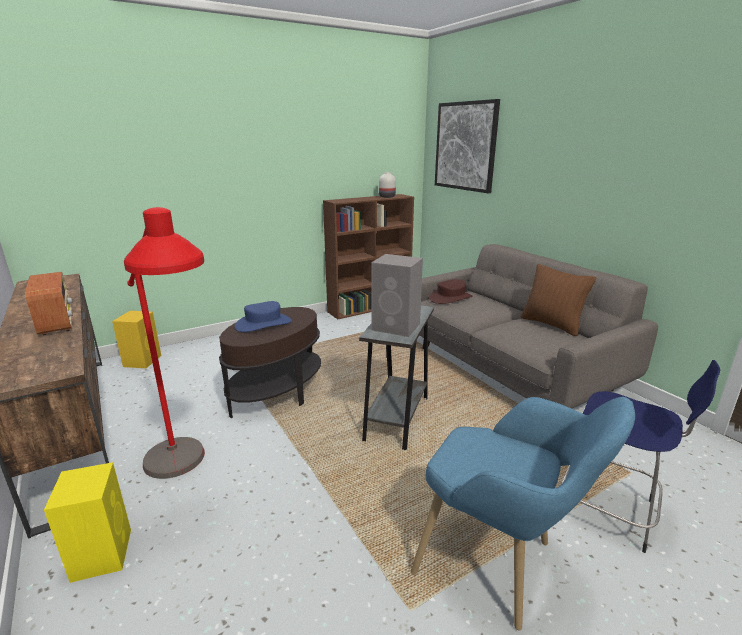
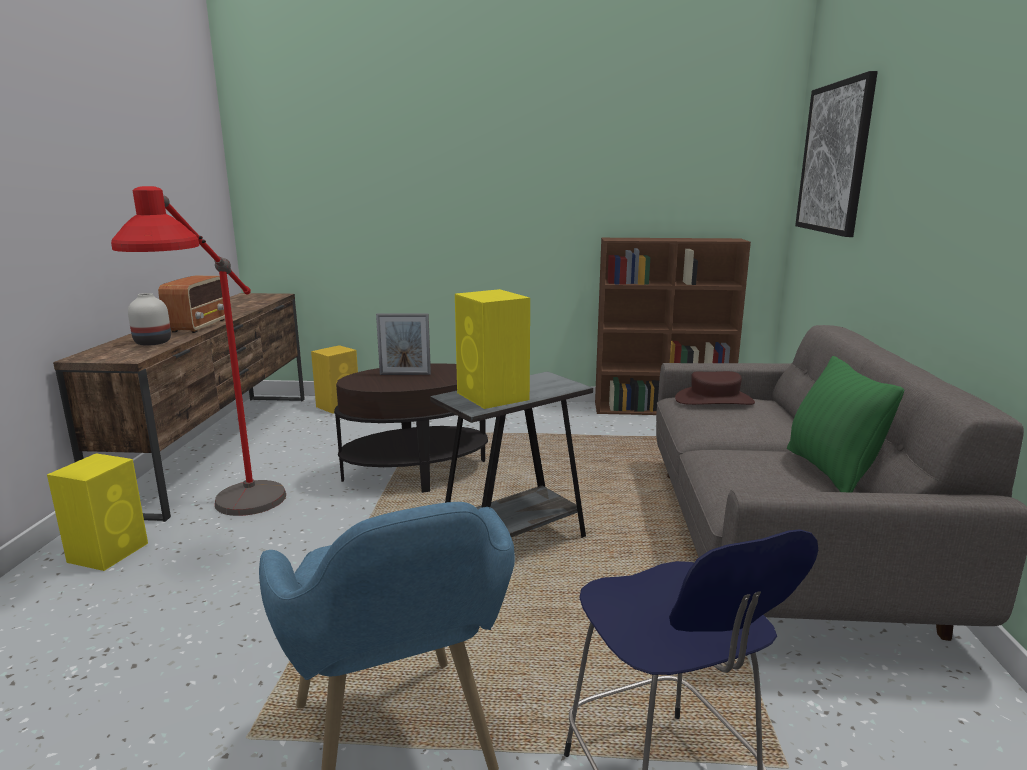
camera: 35 degrees right, 5 degrees down
blue hat [235,301,292,332] -> picture frame [376,313,431,375]
grey speaker [371,254,423,337] -> yellow speaker [455,289,530,409]
white vase [379,172,396,198] -> white vase moved to [128,293,171,346]
brown pillow [520,264,596,336] -> green pillow [787,356,905,493]

